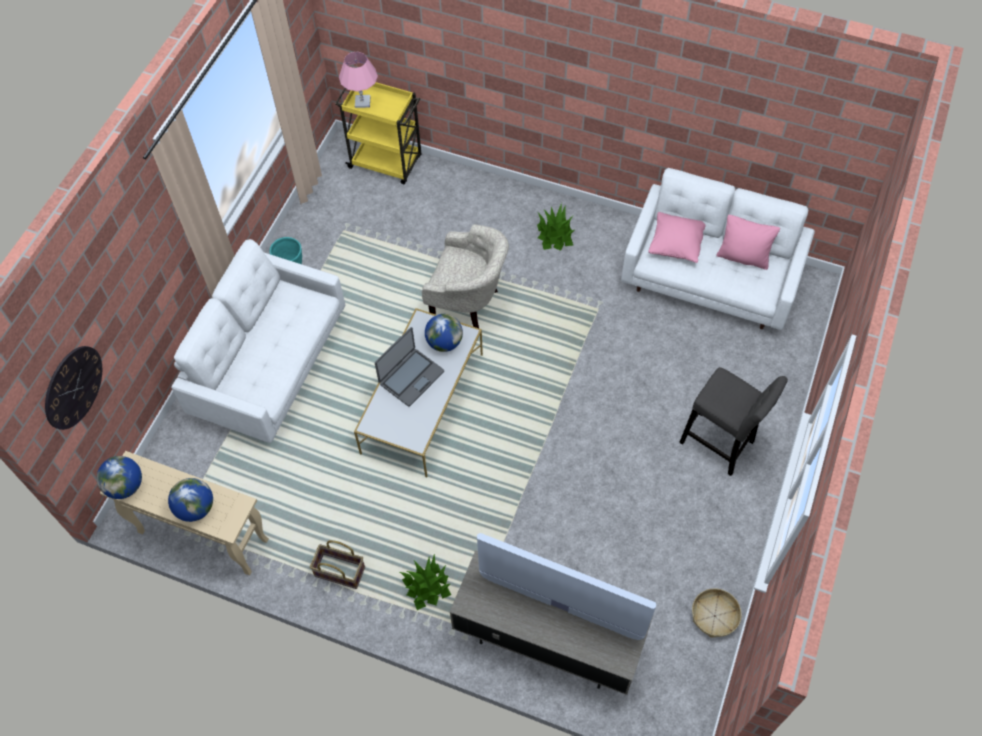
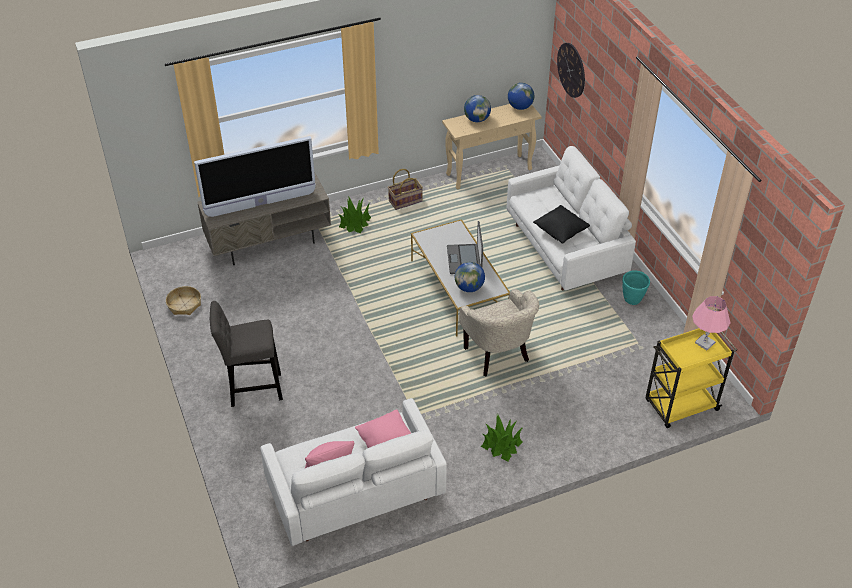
camera: 135 degrees right, 15 degrees down
beige armchair [422,224,509,328] -> beige armchair turned 90 degrees counterclockwise [459,289,539,376]
none -> black pillow [533,205,590,244]

